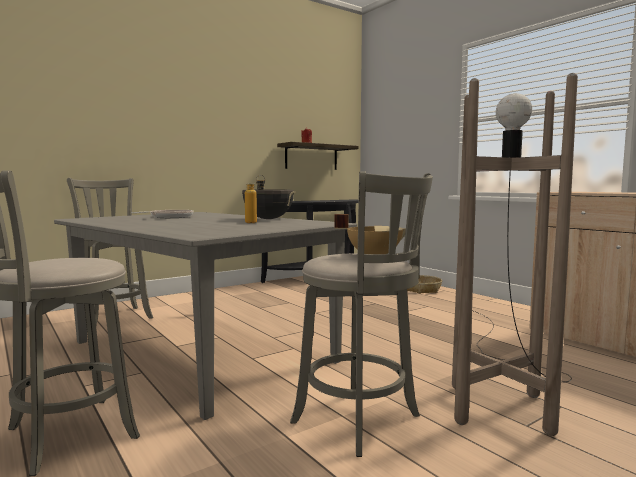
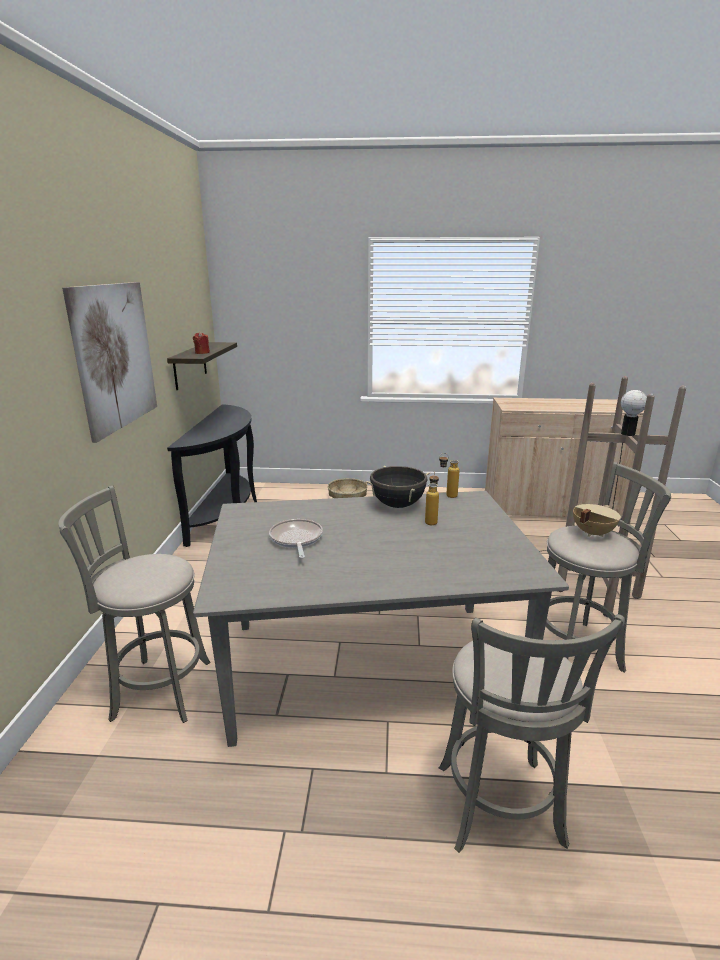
camera: 50 degrees left, 15 degrees up
none -> picture [62,282,157,443]
none -> bottle [439,453,460,498]

